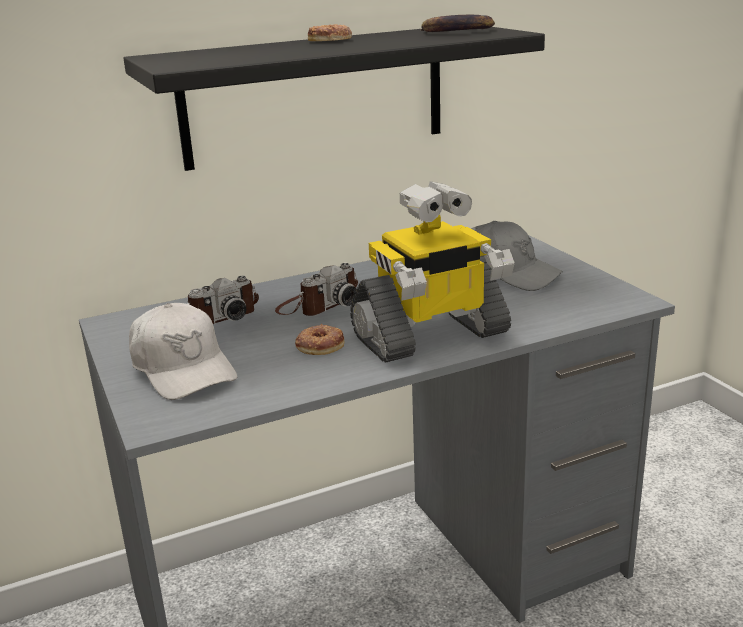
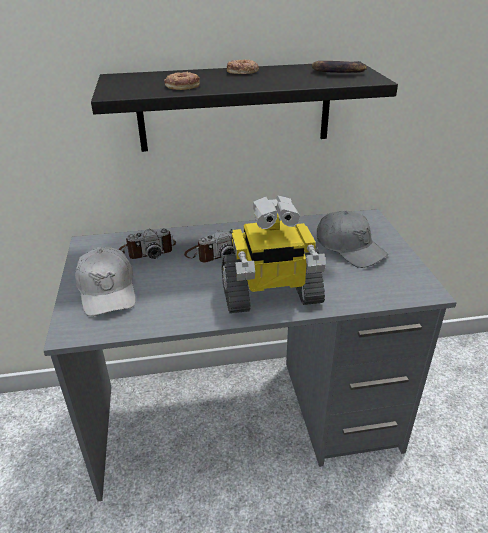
camera: 15 degrees right, 10 degrees up
donut [295,324,344,355] -> donut moved to [164,71,200,90]

